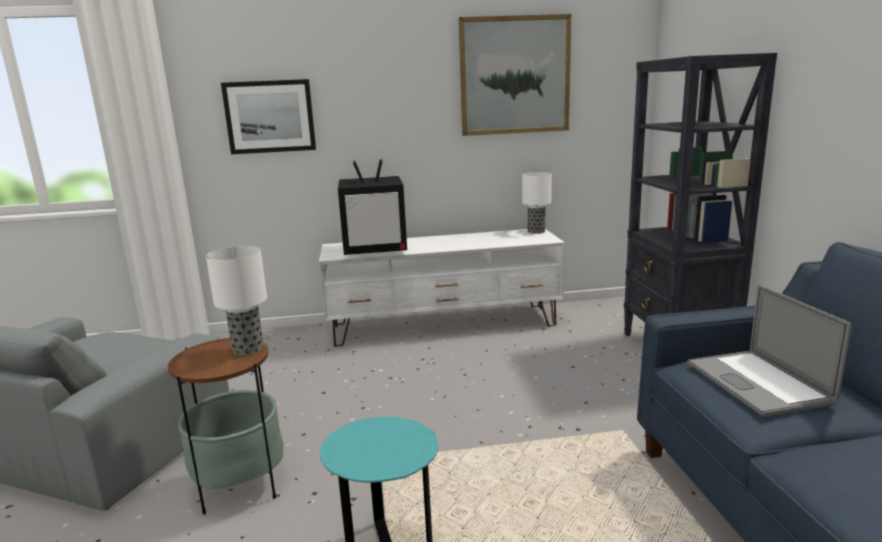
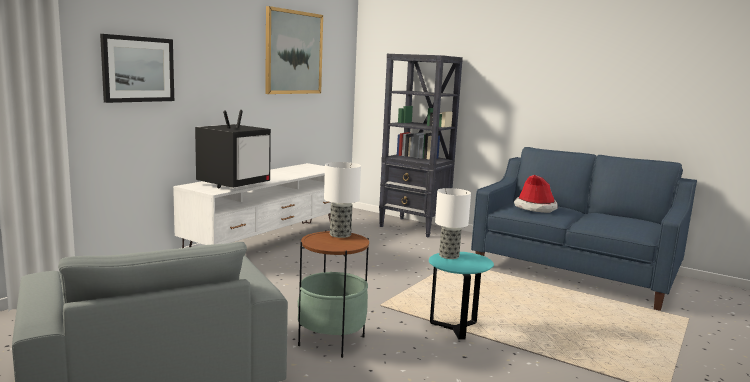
camera: 50 degrees left, 5 degrees down
table lamp [522,172,552,234] -> table lamp moved to [435,188,471,259]
laptop [687,285,852,416] -> hat [514,175,558,213]

